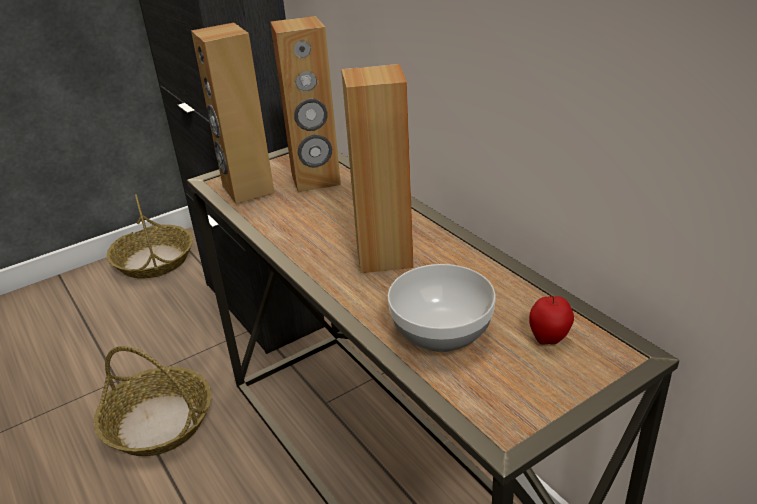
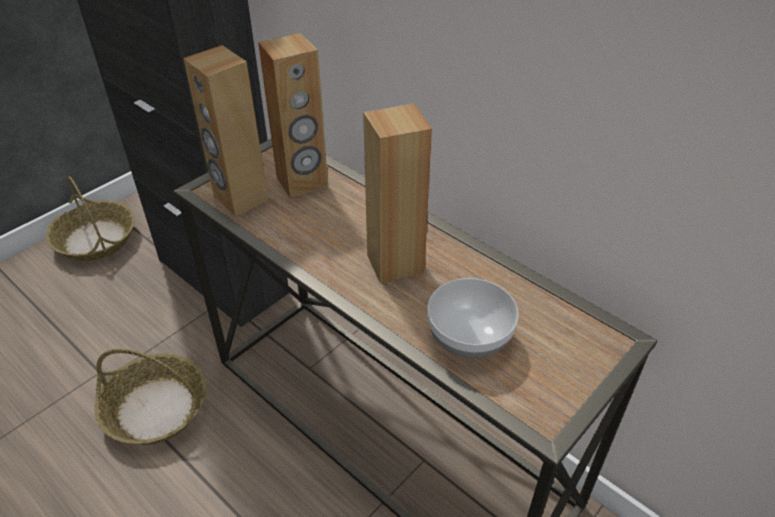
camera: 15 degrees left, 10 degrees up
apple [529,295,574,344] -> none

